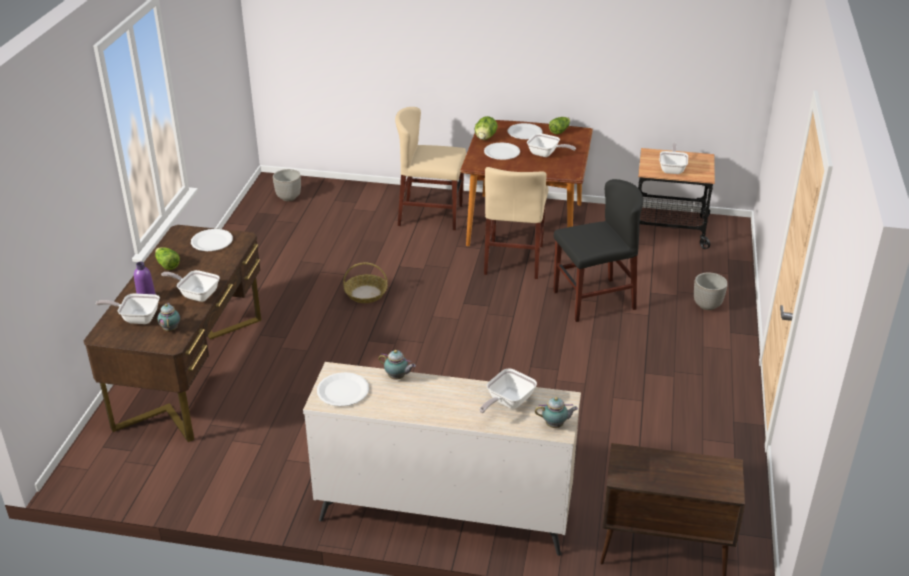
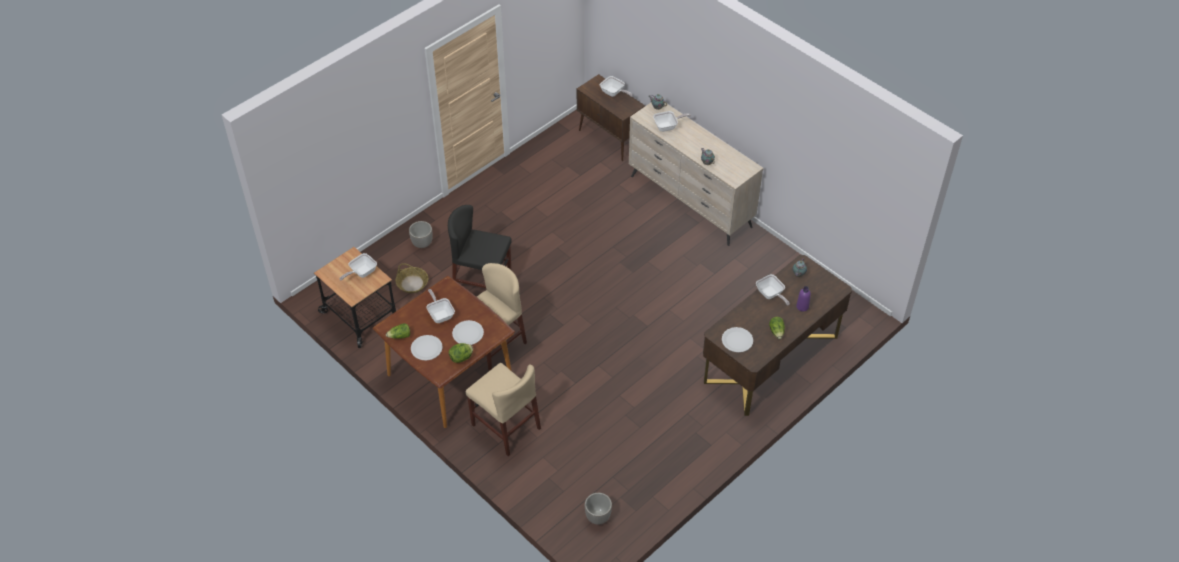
camera: 145 degrees left, 15 degrees up
frying pan [96,293,160,324] -> frying pan moved to [600,76,632,97]
white plate [317,372,369,407] -> none
basket [343,262,388,303] -> basket moved to [395,263,428,293]

